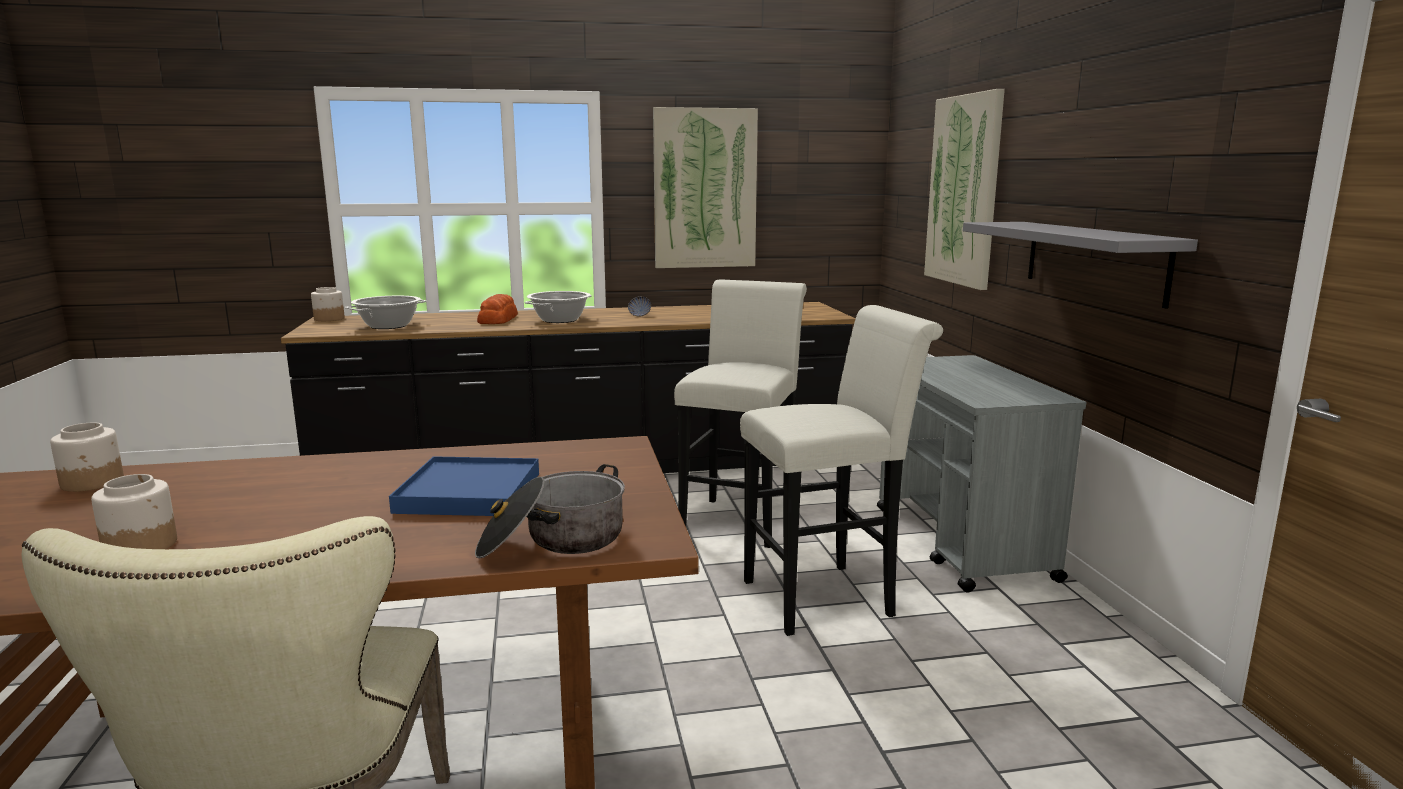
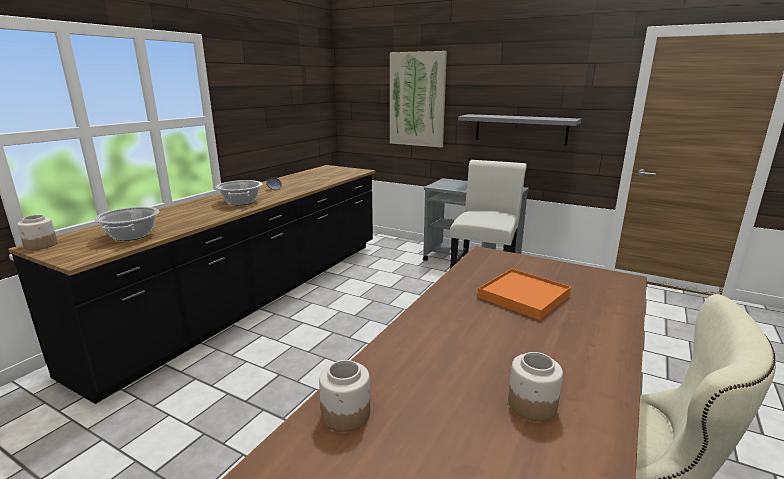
camera: 50 degrees left, 5 degrees up
blue tray [389,456,539,516] -> orange tray [478,269,571,320]
cooking pot [475,464,625,559] -> none
bread [477,294,518,324] -> none
picture [653,107,758,268] -> none
white stool [674,279,807,548] -> none

